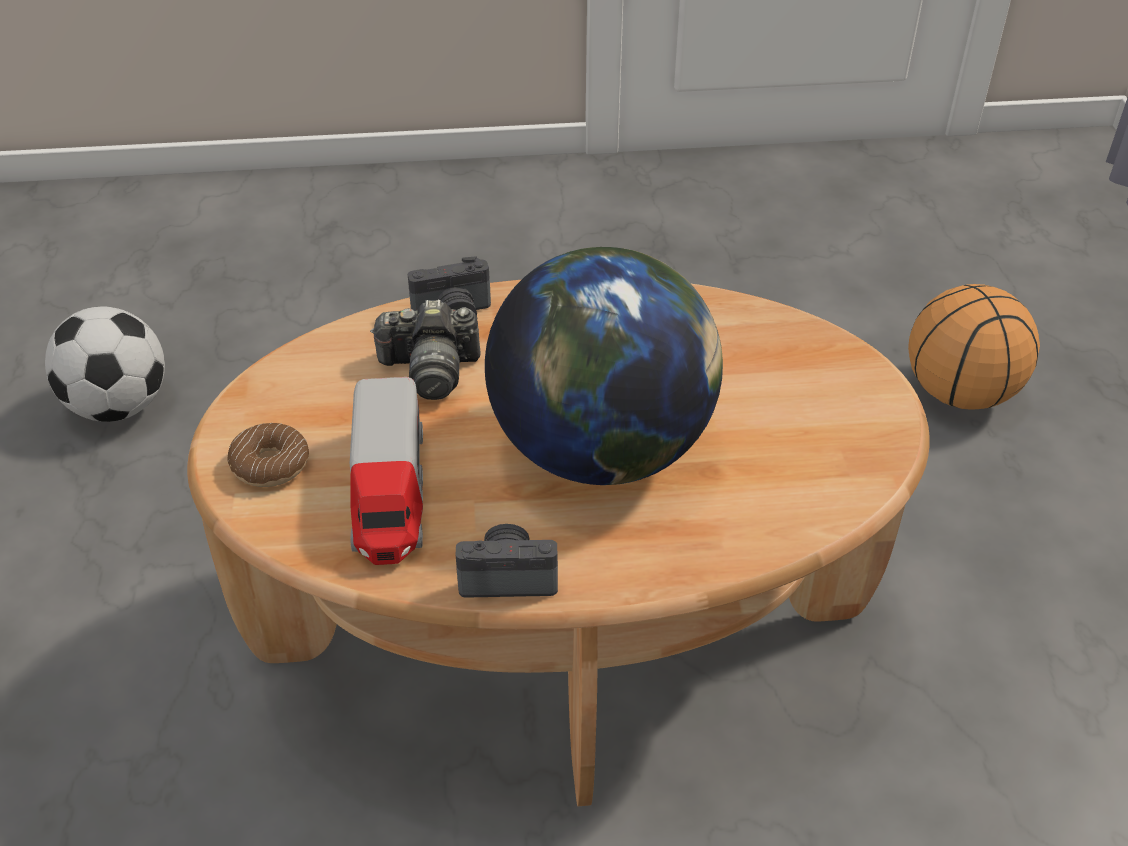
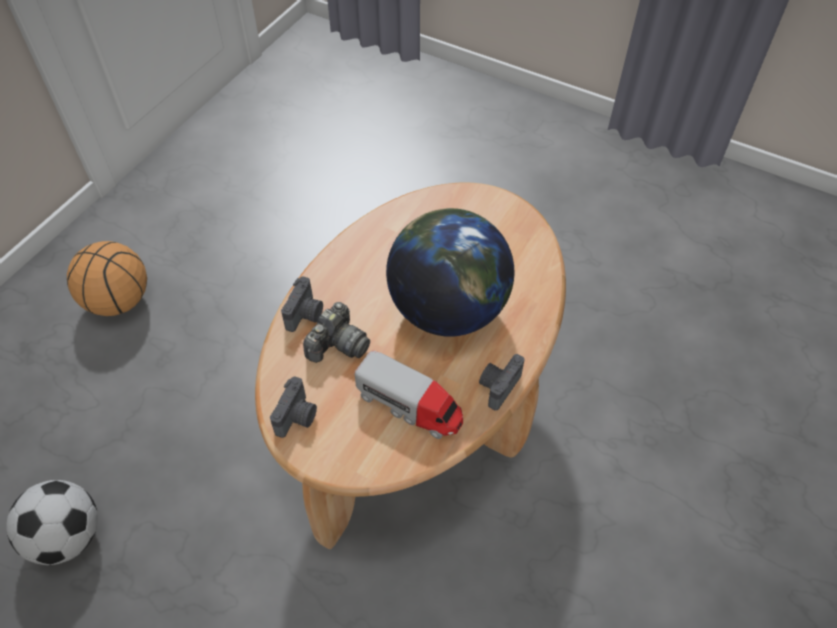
camera: 55 degrees left, 10 degrees up
donut [227,423,309,487] -> none
basketball [908,284,1040,410] -> basketball moved to [67,241,147,316]
none -> camera [270,376,317,438]

